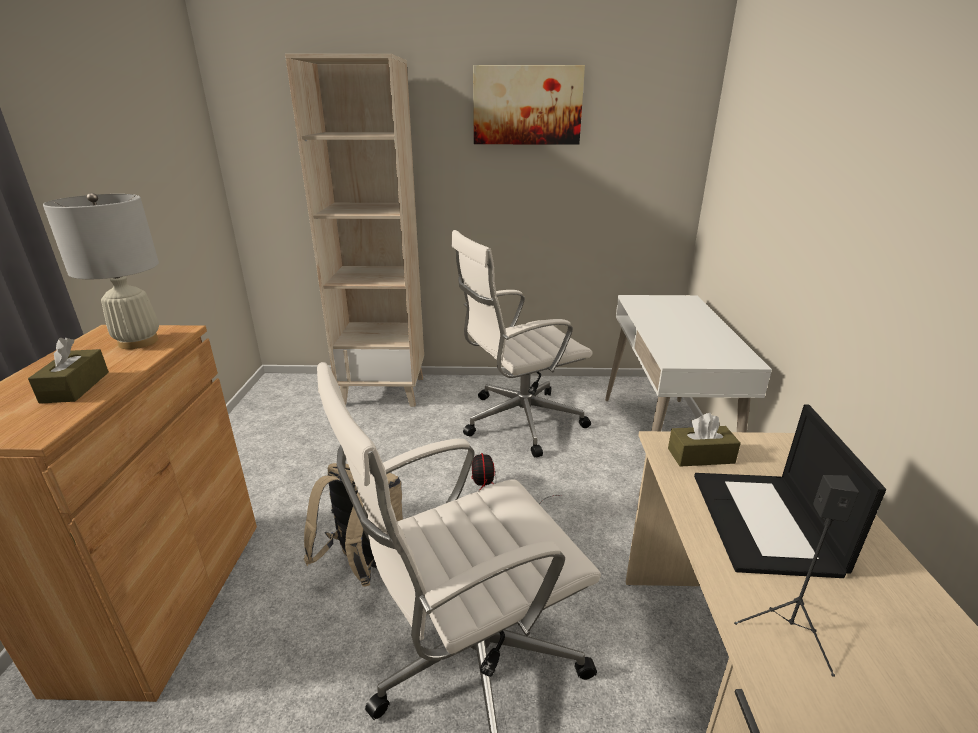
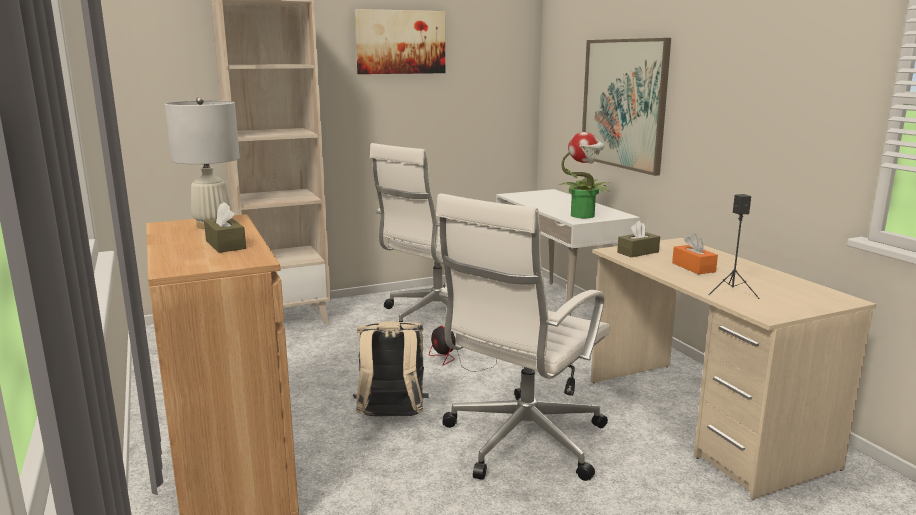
camera: 25 degrees left, 10 degrees down
laptop [694,404,886,578] -> orange tissue box [672,234,718,274]
none -> potted plant [559,132,610,218]
none -> picture [582,38,671,176]

